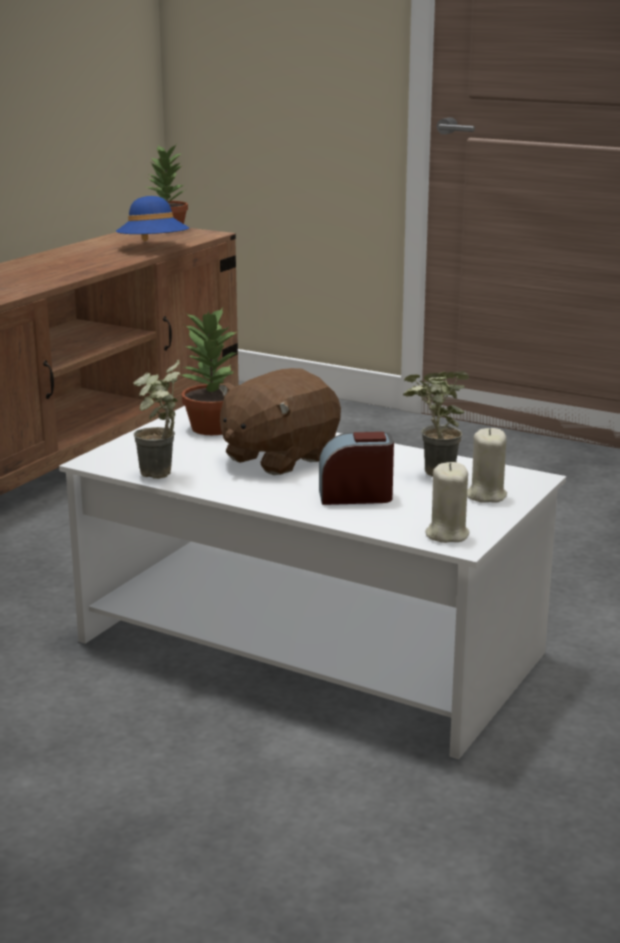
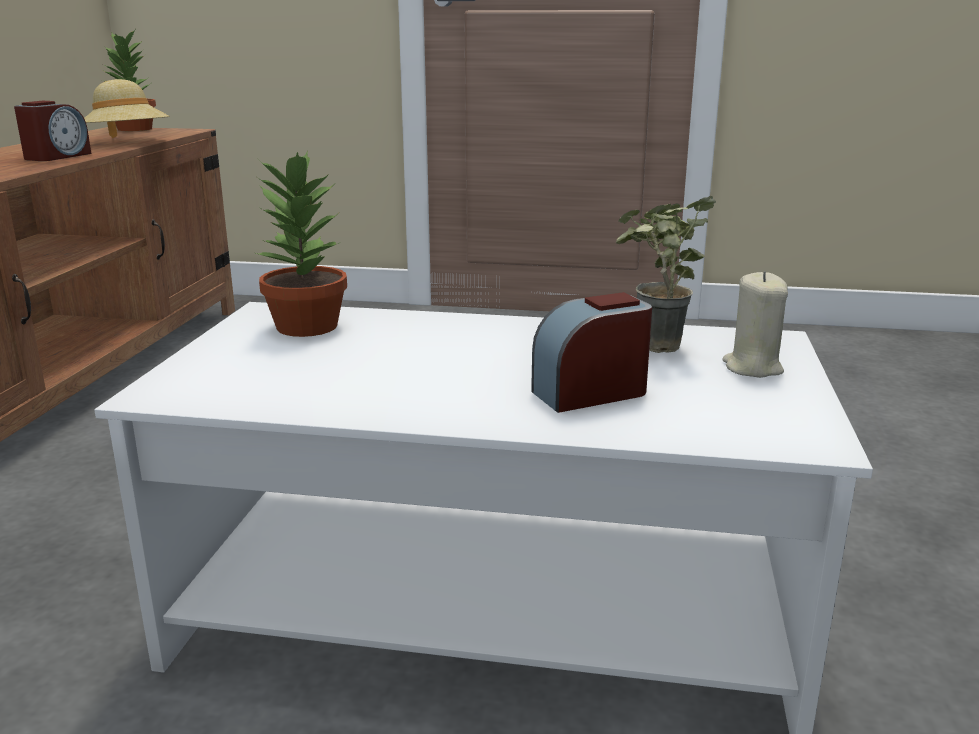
camera: 20 degrees left, 0 degrees up
blue hat [116,196,189,241] -> beige hat [84,79,170,138]
potted plant [134,360,180,479] -> none
brown plush toy [218,368,341,475] -> none
beige candle [425,462,469,543] -> none
none -> alarm clock [14,101,91,161]

